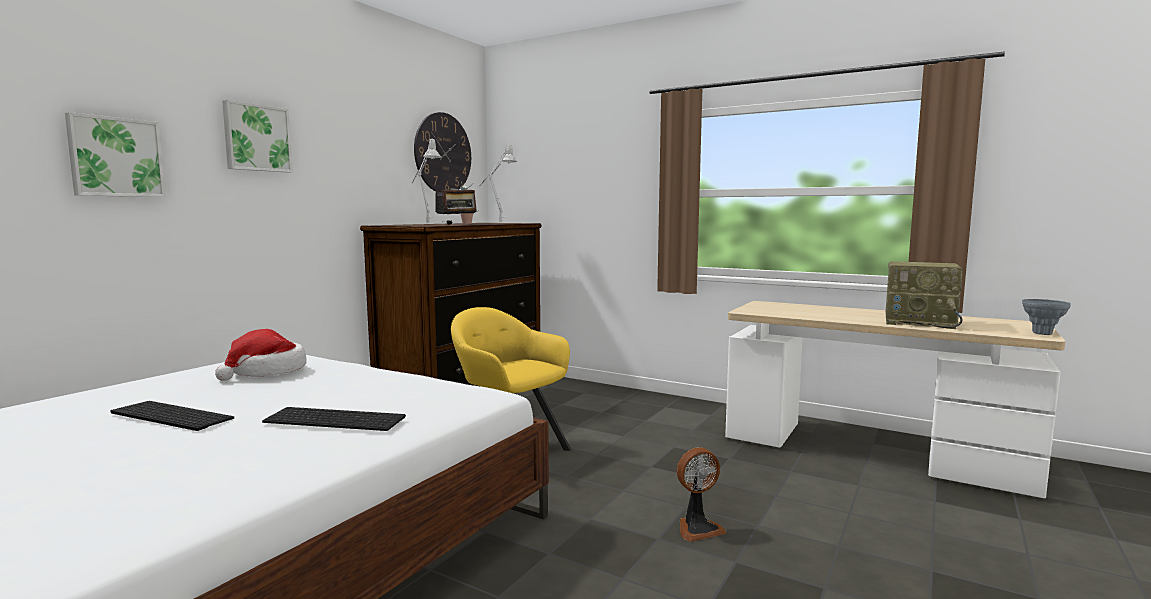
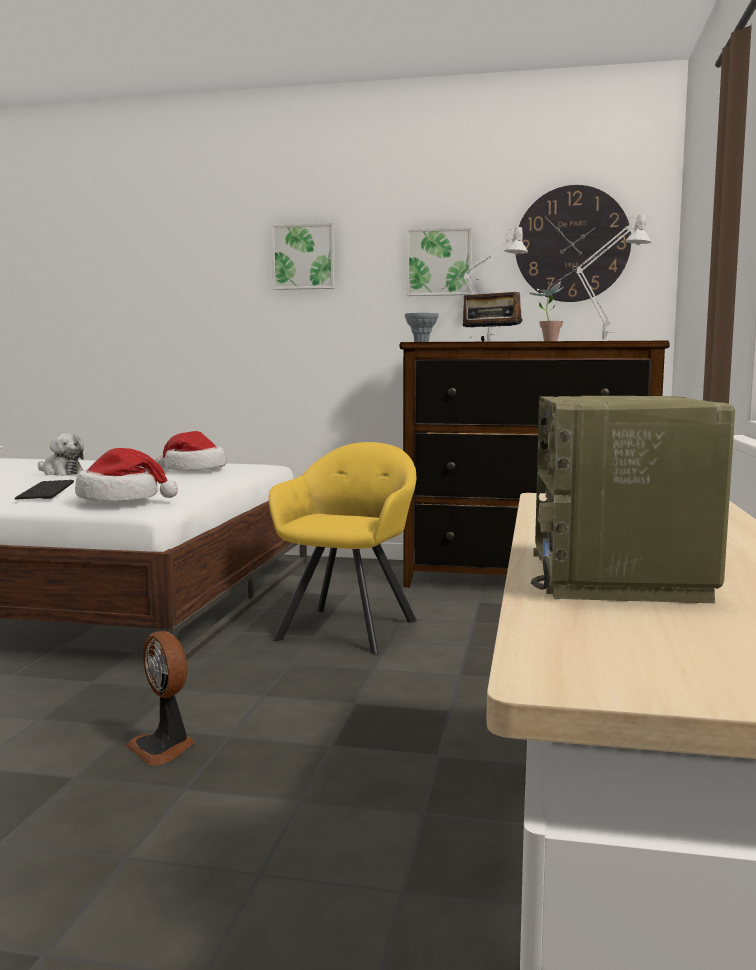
camera: 70 degrees right, 0 degrees up
picture [65,112,166,197] -> picture moved to [406,227,472,296]
keyboard [110,401,234,431] -> plush toy [38,433,84,476]
grey vase [1022,299,1071,335] -> grey vase moved to [405,313,439,342]
none -> hat [75,448,178,502]

